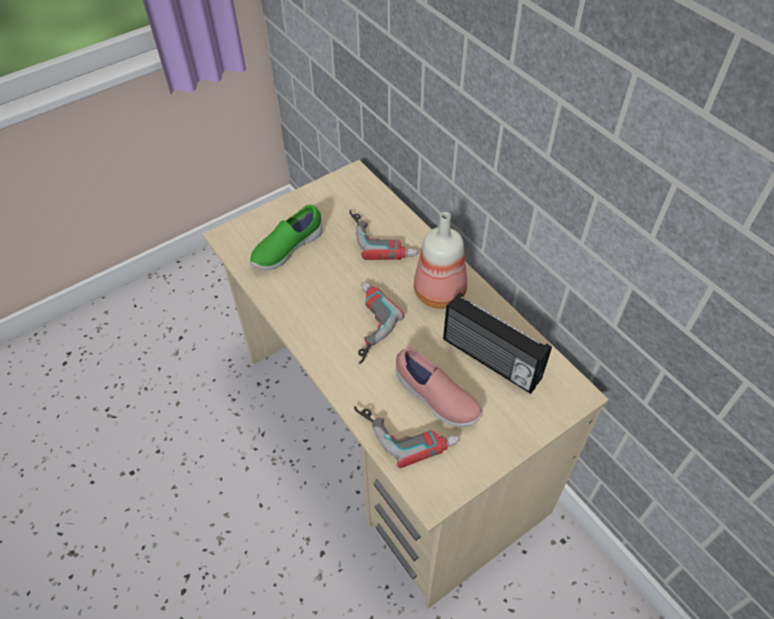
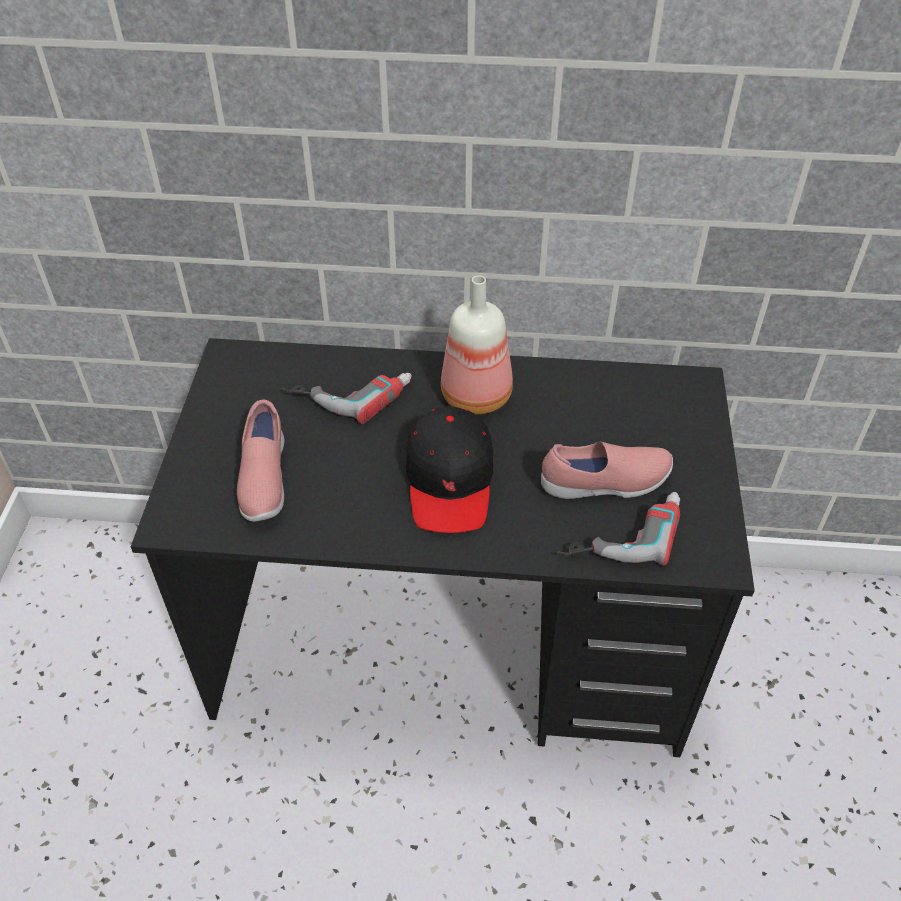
camera: 50 degrees left, 5 degrees down
beige desk [202,160,609,609] -> black desk [131,338,755,757]
green shoe [250,204,322,270] -> pink shoe [237,400,284,522]
power drill [358,282,404,364] -> black cap [406,406,493,533]
radio [443,292,552,394] -> none

